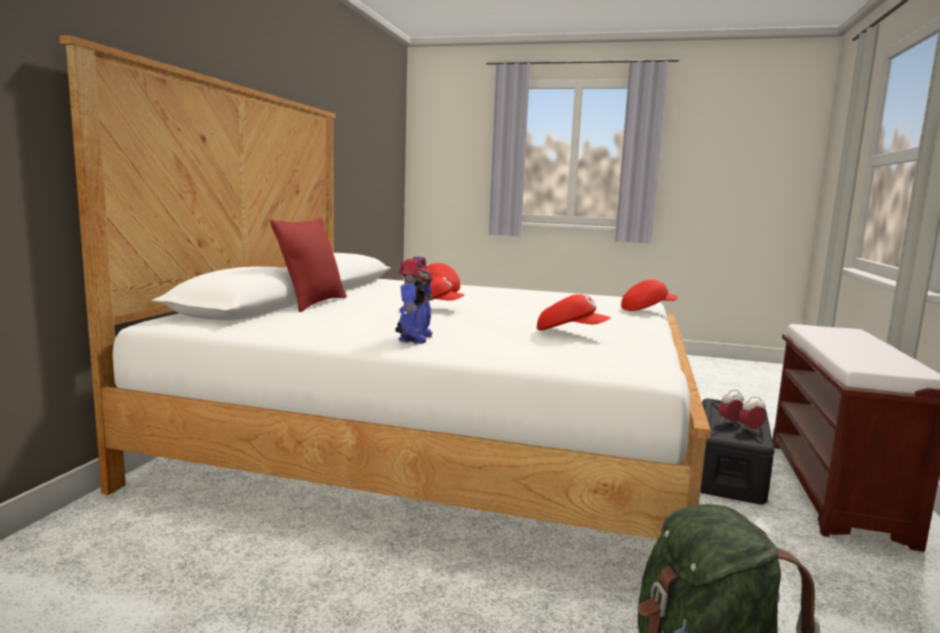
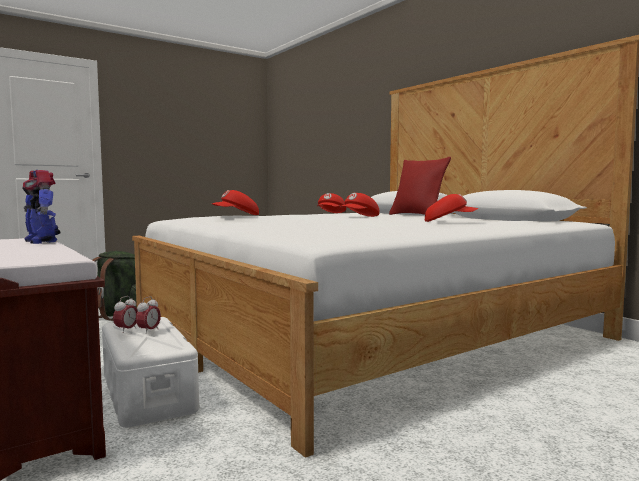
camera: 130 degrees right, 5 degrees down
toy robot [395,257,433,344] -> toy robot moved to [22,169,61,244]
red cap [621,280,678,311] -> red cap moved to [317,193,346,213]
black storage box [700,399,774,504] -> white storage box [102,317,199,428]

